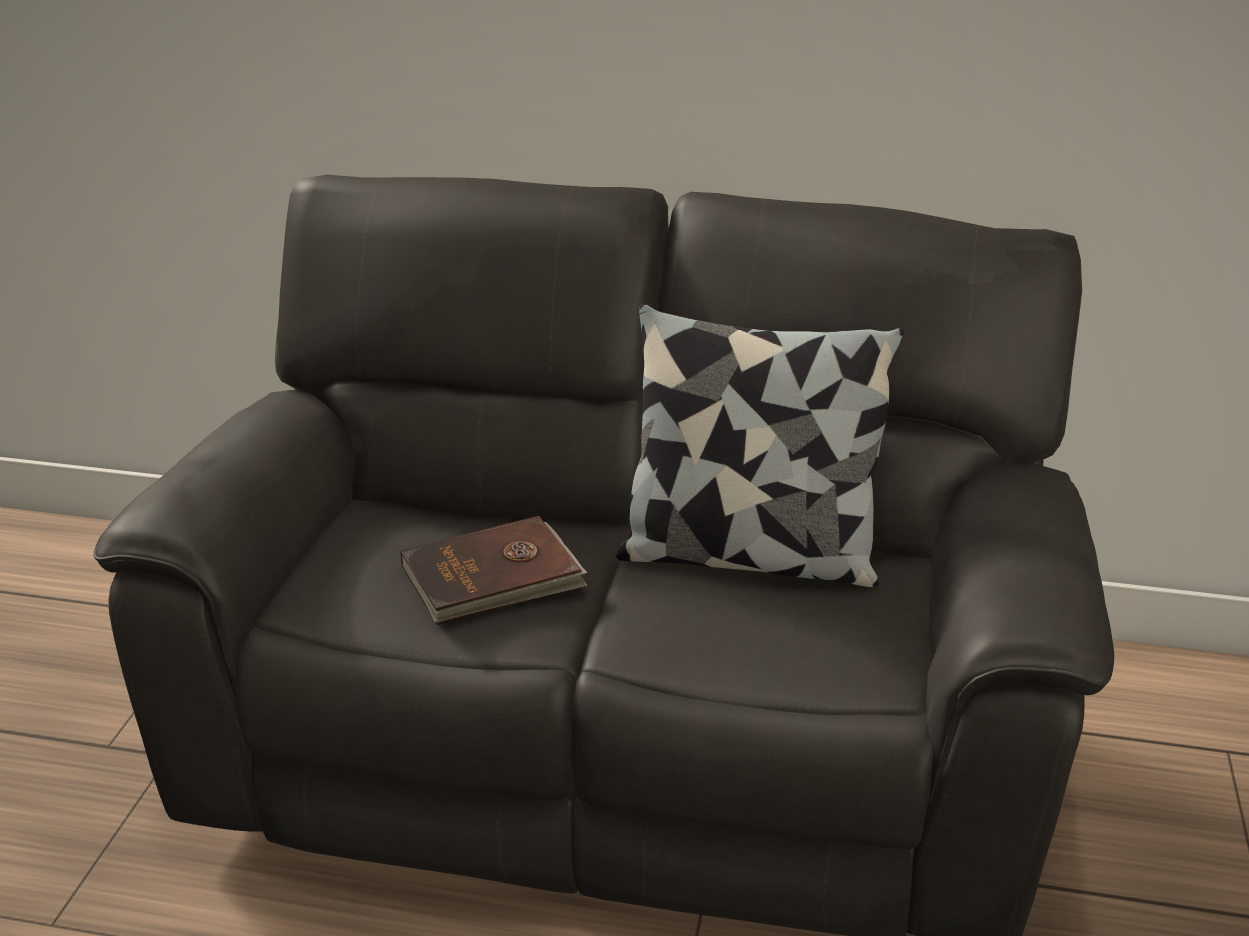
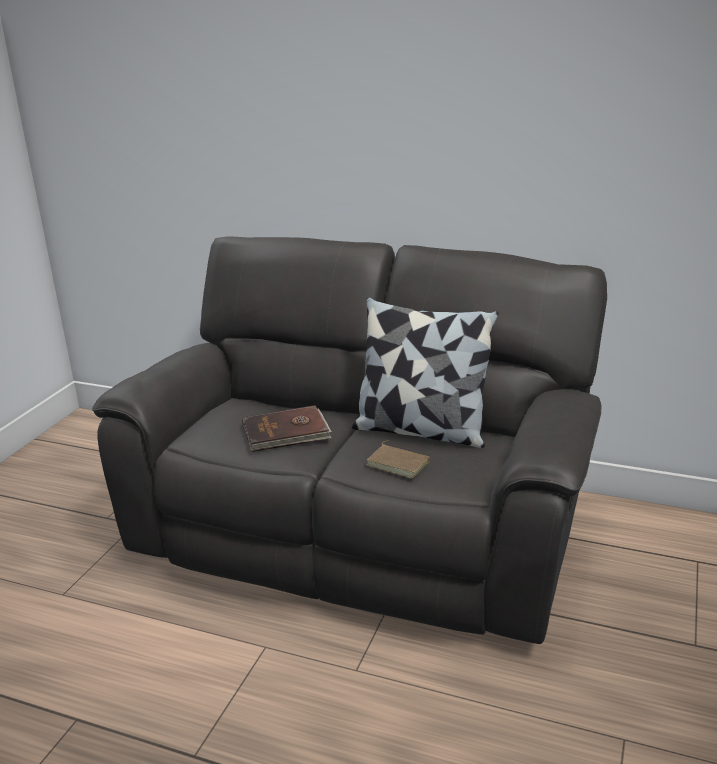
camera: 10 degrees right, 5 degrees down
none -> brown book [366,440,430,479]

